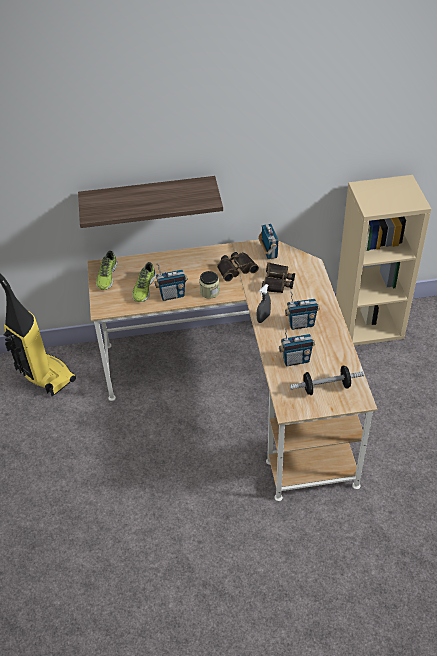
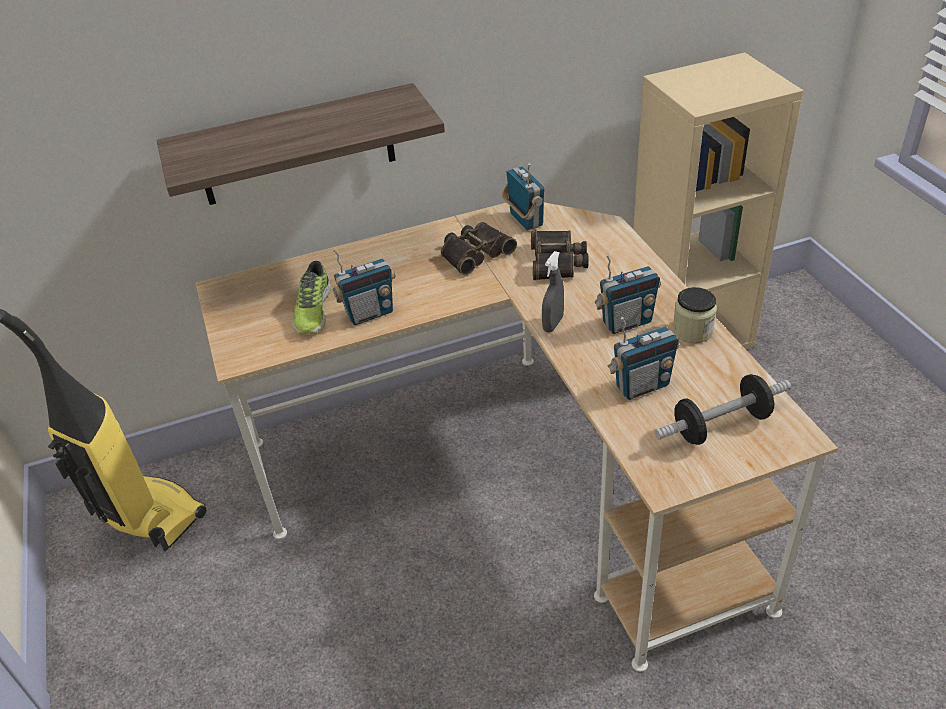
camera: 10 degrees left, 5 degrees down
shoe [96,251,117,290] -> none
jar [199,271,220,299] -> jar moved to [673,287,717,343]

